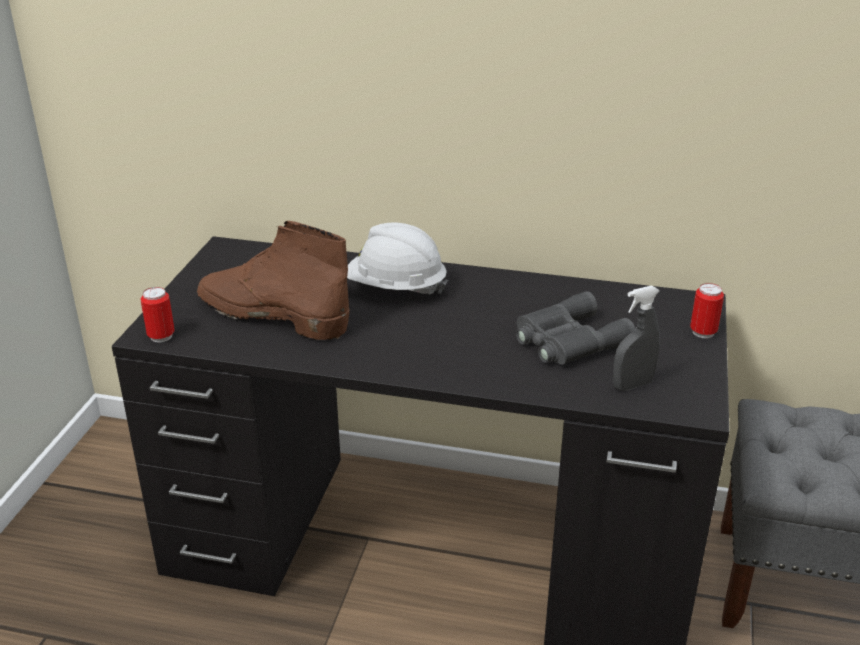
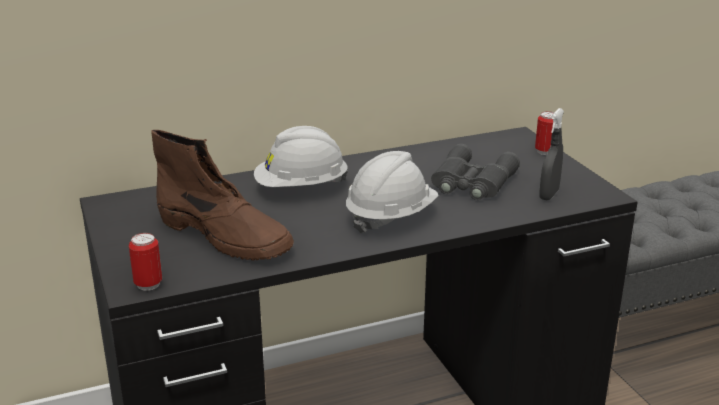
camera: 35 degrees left, 5 degrees down
brown boot [197,221,350,340] -> brown boot turned 135 degrees counterclockwise [151,130,294,260]
none -> white hard hat [346,151,439,234]

